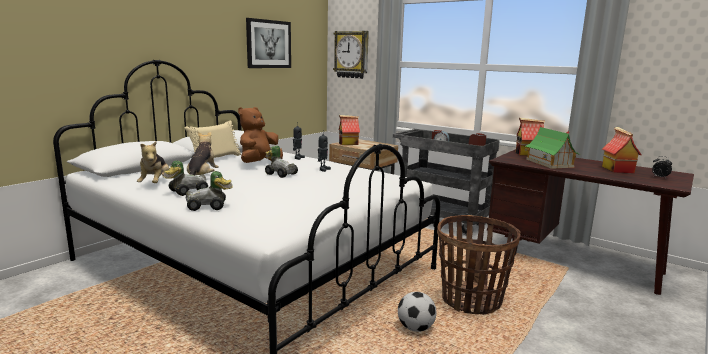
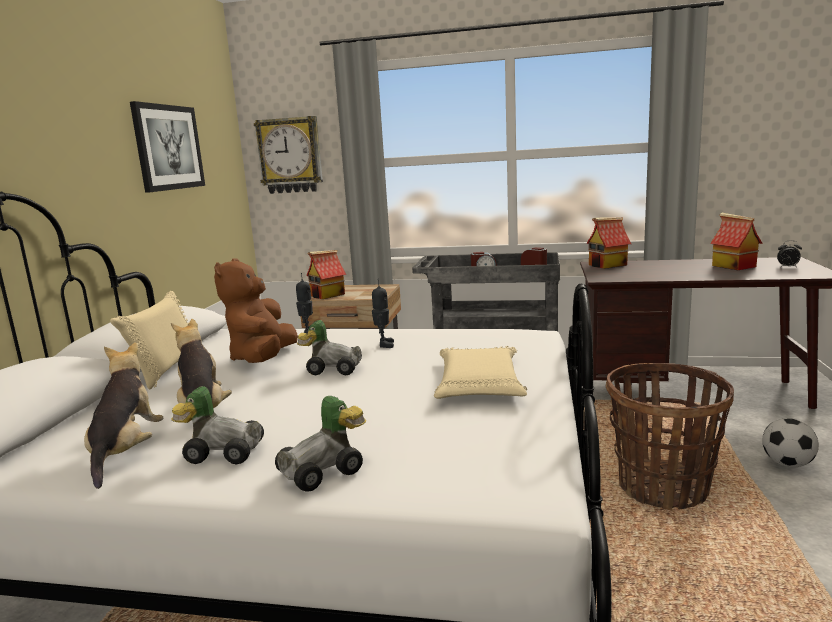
camera: 25 degrees left, 0 degrees up
plush toy [137,141,170,183] -> plush toy turned 150 degrees counterclockwise [84,342,163,489]
toy car [163,160,208,196] -> toy car turned 75 degrees clockwise [172,386,264,464]
football [398,292,437,332] -> football moved to [762,418,819,467]
toy house [524,125,580,169] -> none
none -> beige pillow [434,345,527,399]

